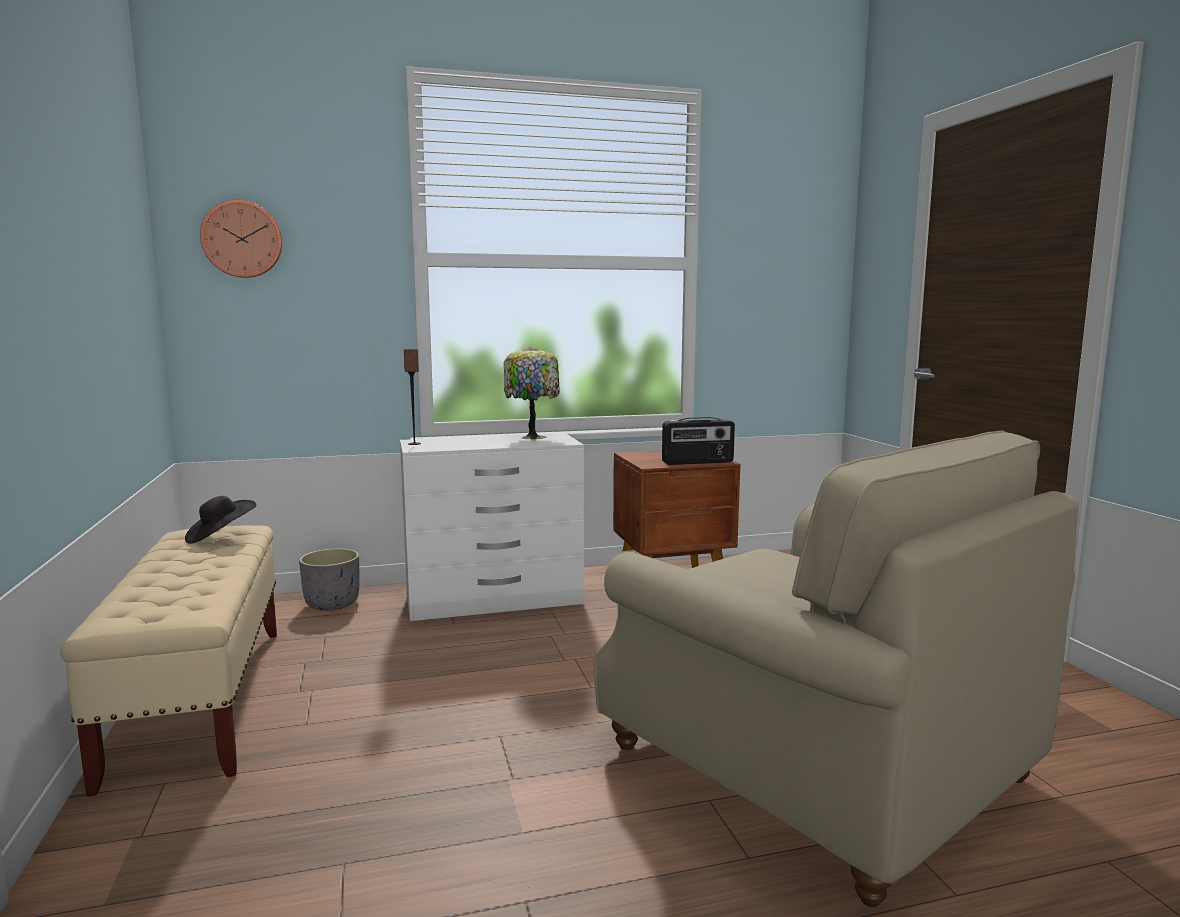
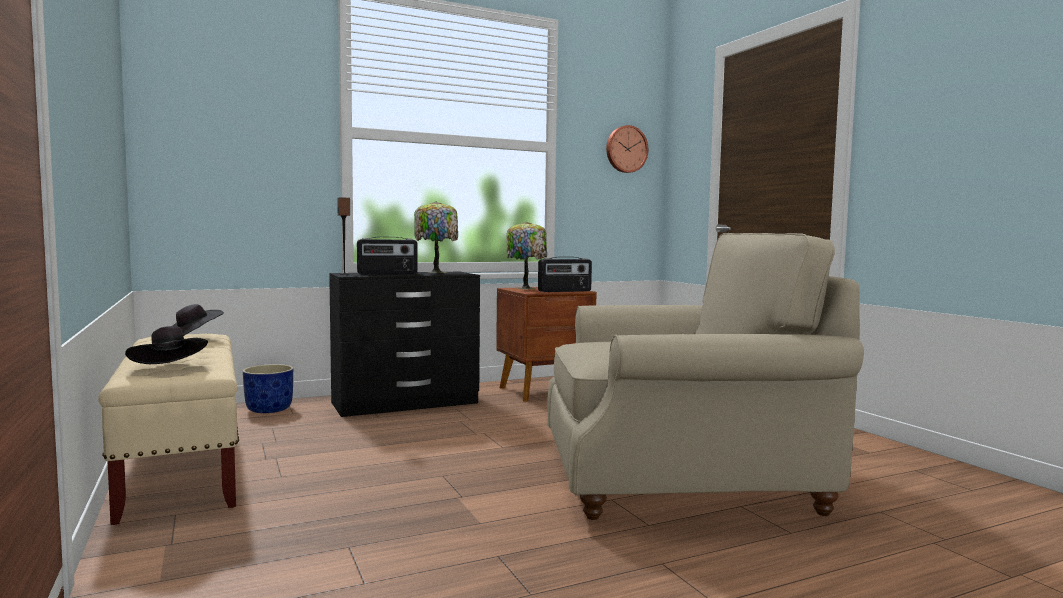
camera: 10 degrees left, 5 degrees down
wall clock [200,200,283,278] -> wall clock moved to [606,125,648,173]
grey planter [299,548,360,611] -> blue planter [243,364,293,413]
white dresser [400,433,584,621] -> black dresser [329,272,480,417]
beige armchair [594,431,1079,907] -> beige armchair turned 45 degrees counterclockwise [547,233,864,520]
none -> black hat [125,326,208,364]
none -> radio [357,237,418,275]
none -> table lamp [506,222,547,289]

